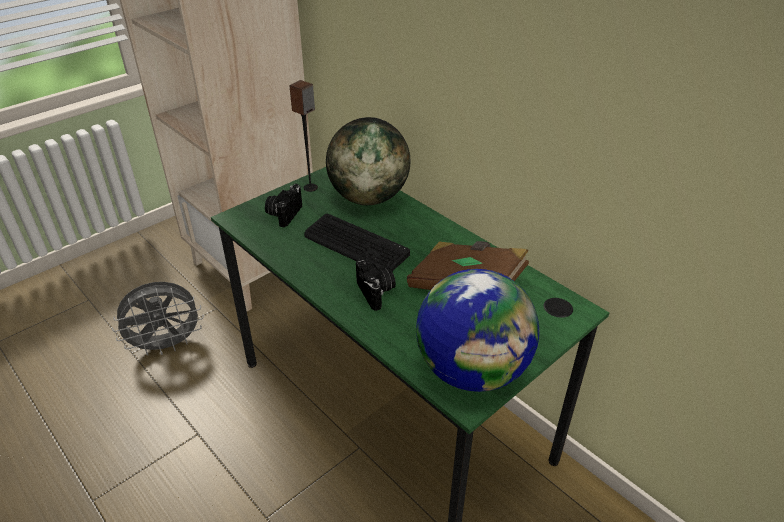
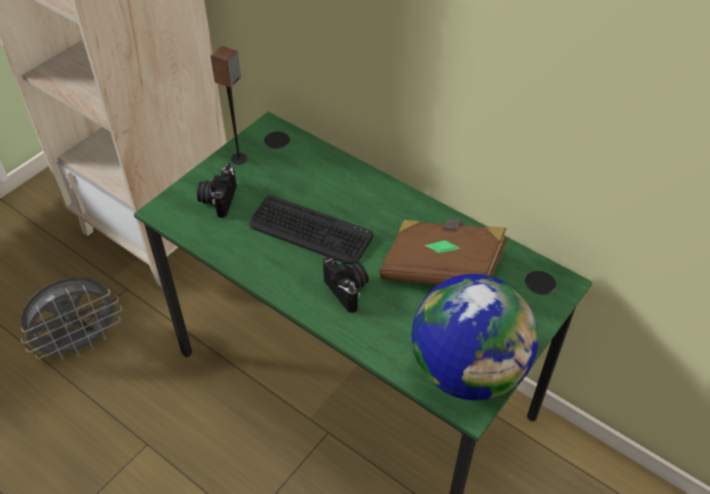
camera: 10 degrees left, 10 degrees up
globe [326,117,410,205] -> none

